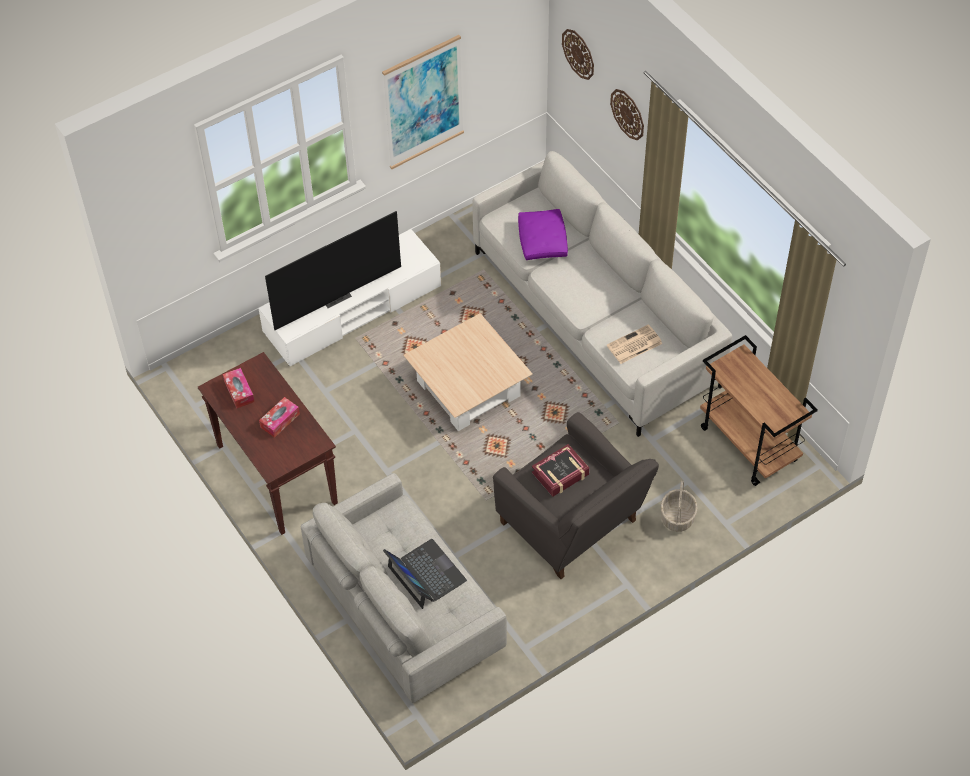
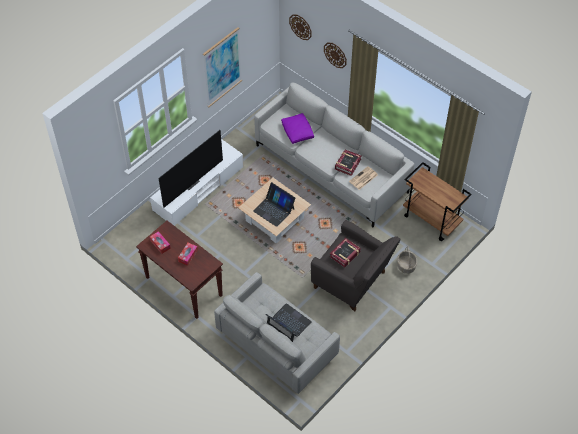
camera: 15 degrees left, 0 degrees up
none -> laptop [253,182,295,227]
none -> book [335,149,361,176]

